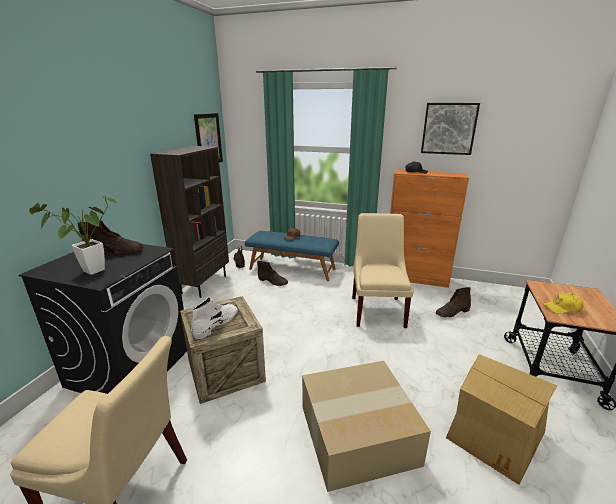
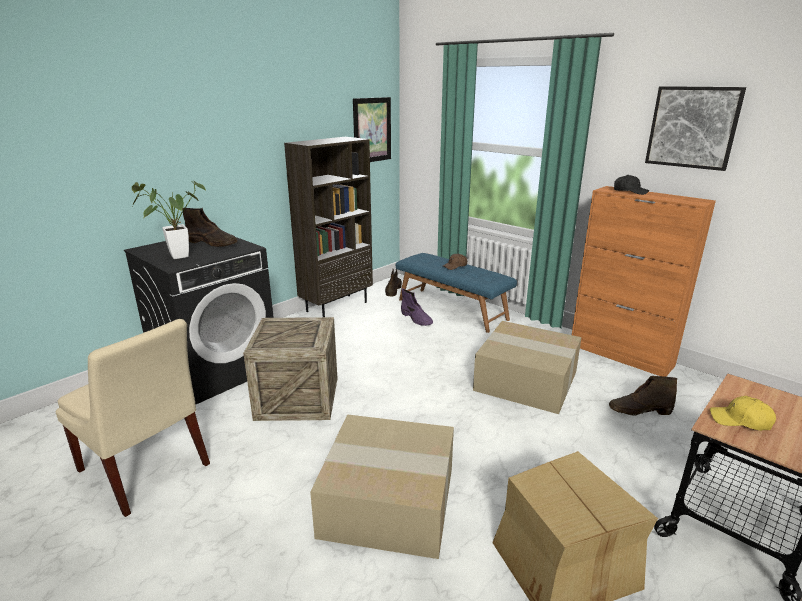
camera: 25 degrees right, 0 degrees up
white boot [191,297,238,339] -> none
brown boot [257,261,288,286] -> purple boot [401,289,433,326]
beige chair [352,213,414,328] -> cardboard box [473,321,582,414]

